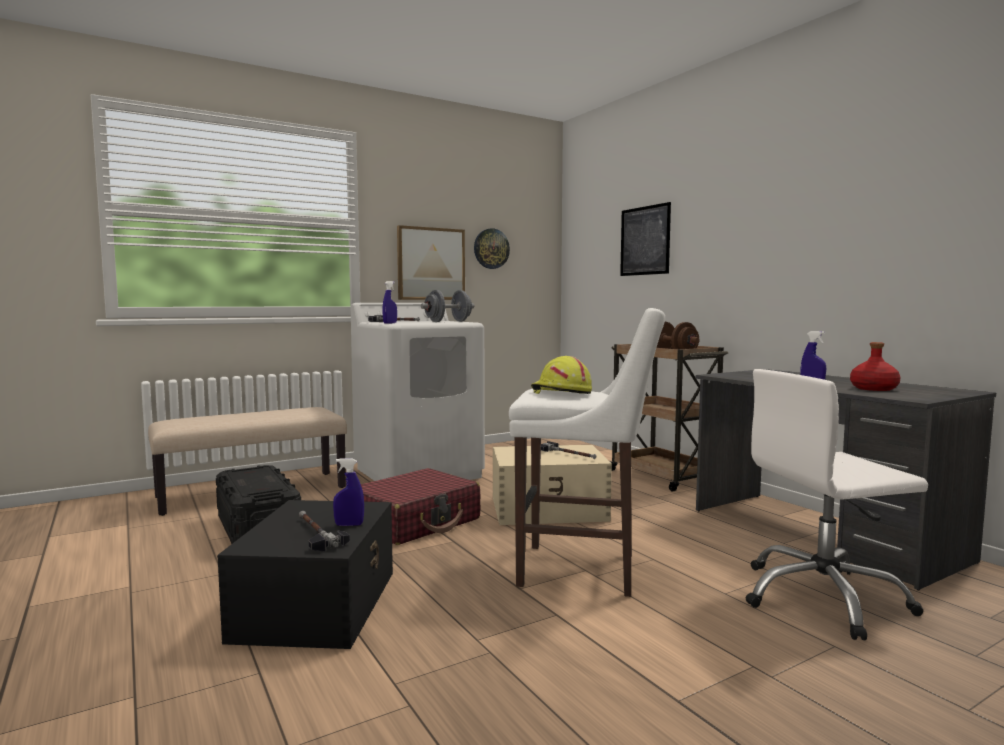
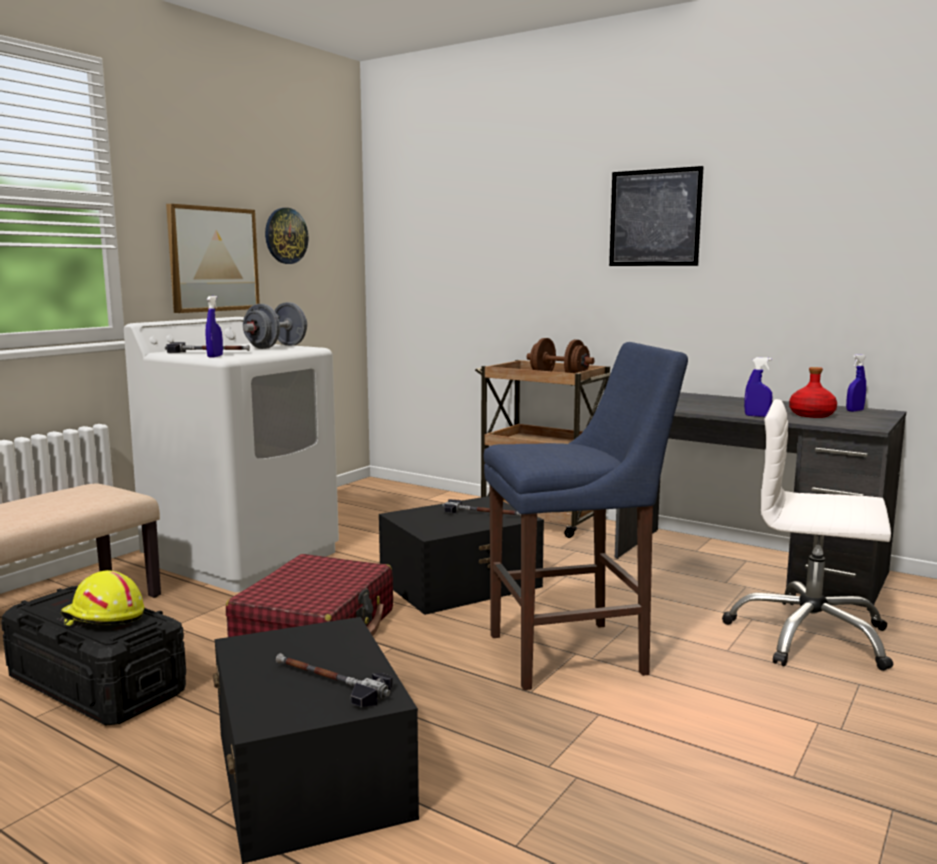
camera: 25 degrees left, 5 degrees up
blue spray bottle [333,458,364,526] -> blue spray bottle moved to [846,354,866,412]
beige storage box [493,445,612,525] -> black storage box [379,496,544,615]
white stool [509,308,665,597] -> blue stool [484,342,688,690]
yellow hard hat [531,356,592,394] -> yellow hard hat moved to [60,570,144,626]
picture [620,202,671,276] -> picture moved to [609,166,704,266]
white office chair [746,369,928,640] -> white office chair turned 60 degrees clockwise [722,399,894,671]

